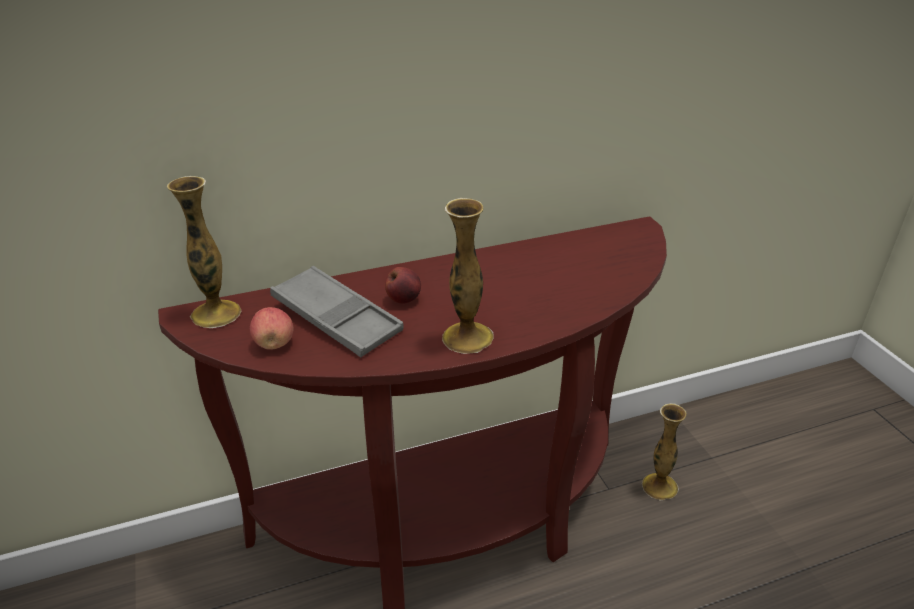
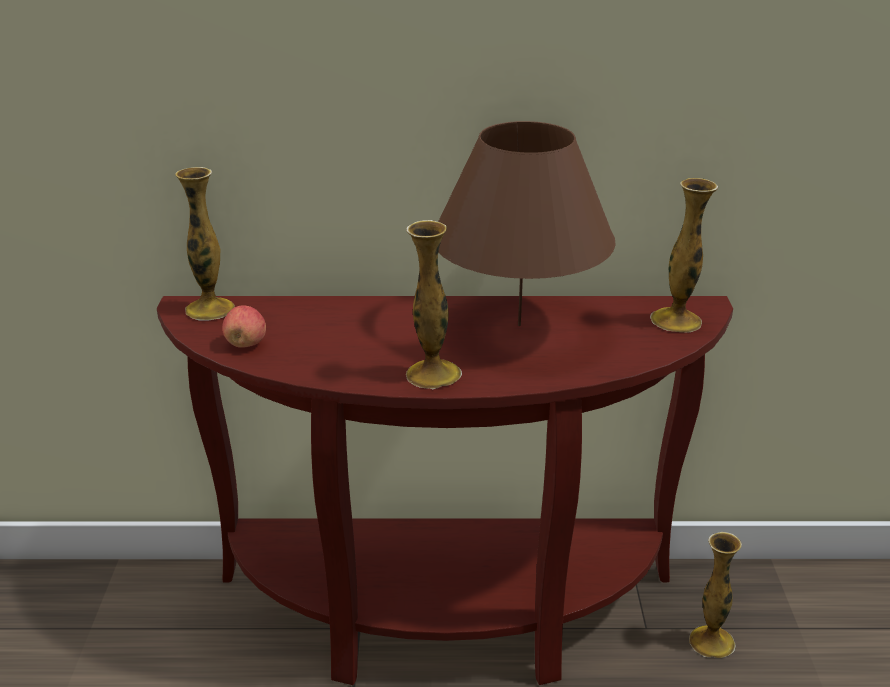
camera: 20 degrees right, 5 degrees down
grey tray [270,266,404,357] -> none
apple [385,267,421,304] -> none
none -> brown table lamp [438,121,616,326]
none -> vase [650,178,718,333]

